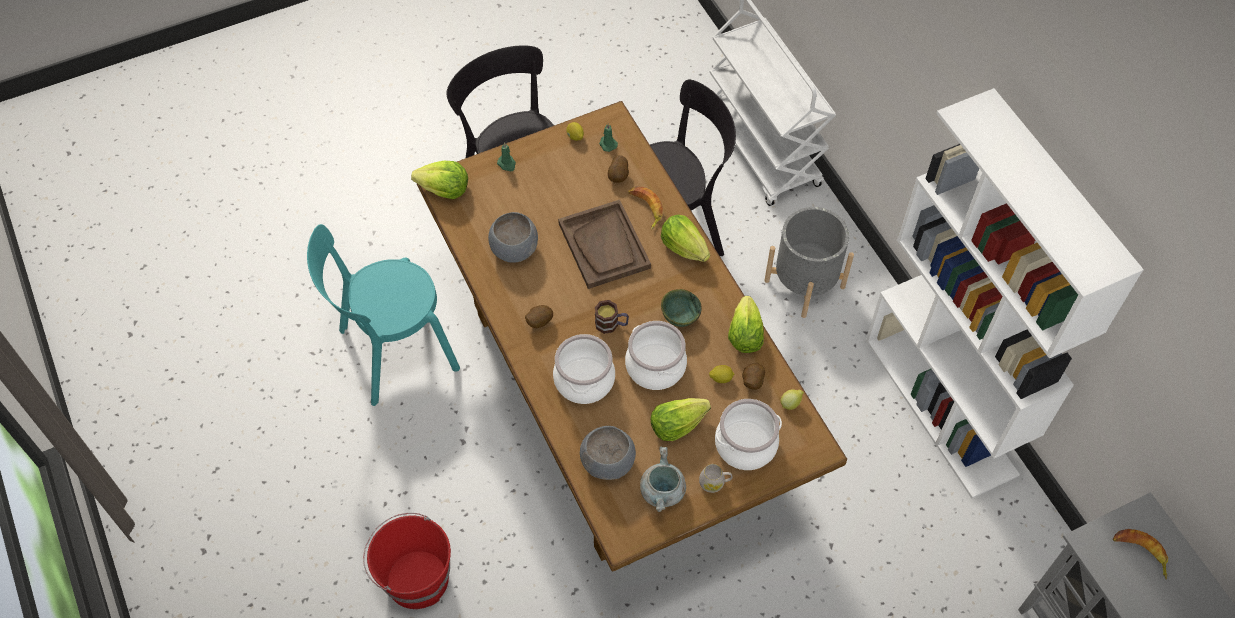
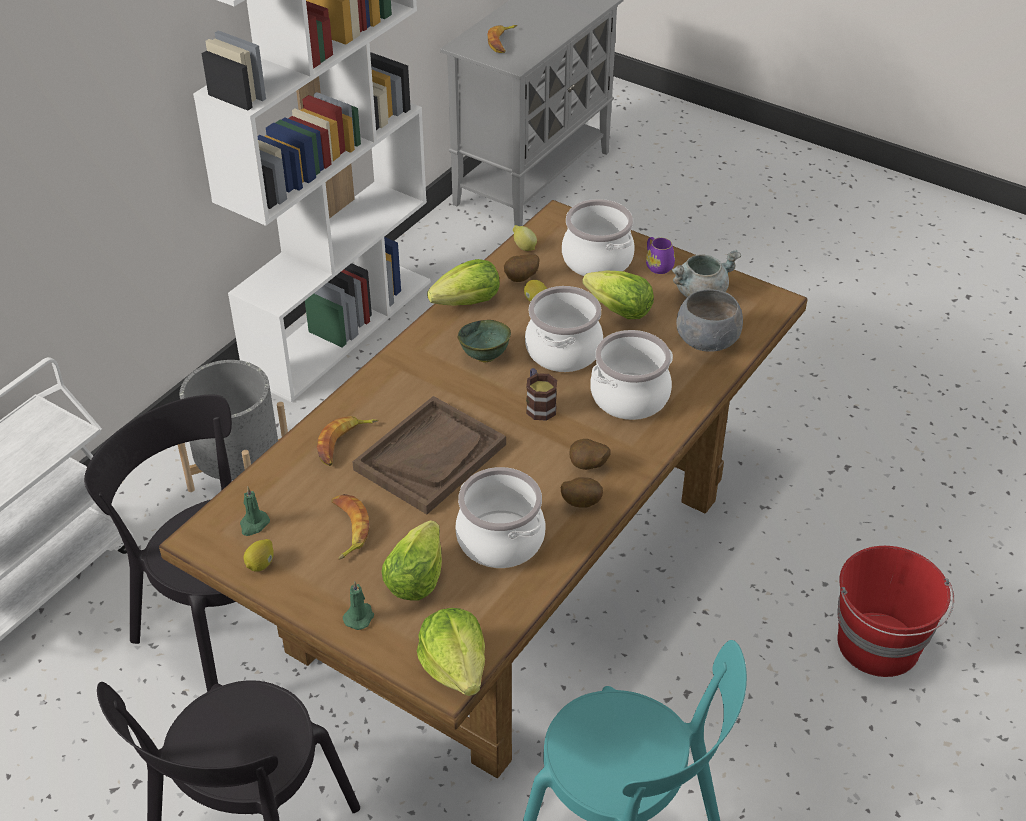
camera: 120 degrees left, 15 degrees down
grey bowl [488,212,538,262] -> cooking pot [455,467,545,568]
potato [608,155,629,183] -> potato moved to [561,477,603,508]
lettuce [661,214,710,262] -> lettuce moved to [381,520,442,601]
white mug [699,464,732,493] -> purple mug [646,237,675,274]
none -> banana [331,494,369,560]

